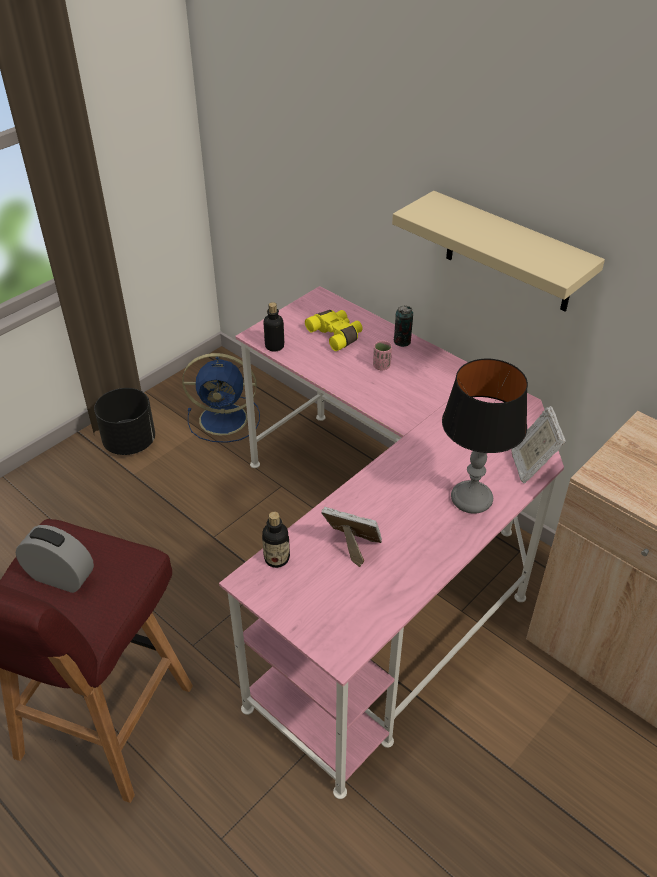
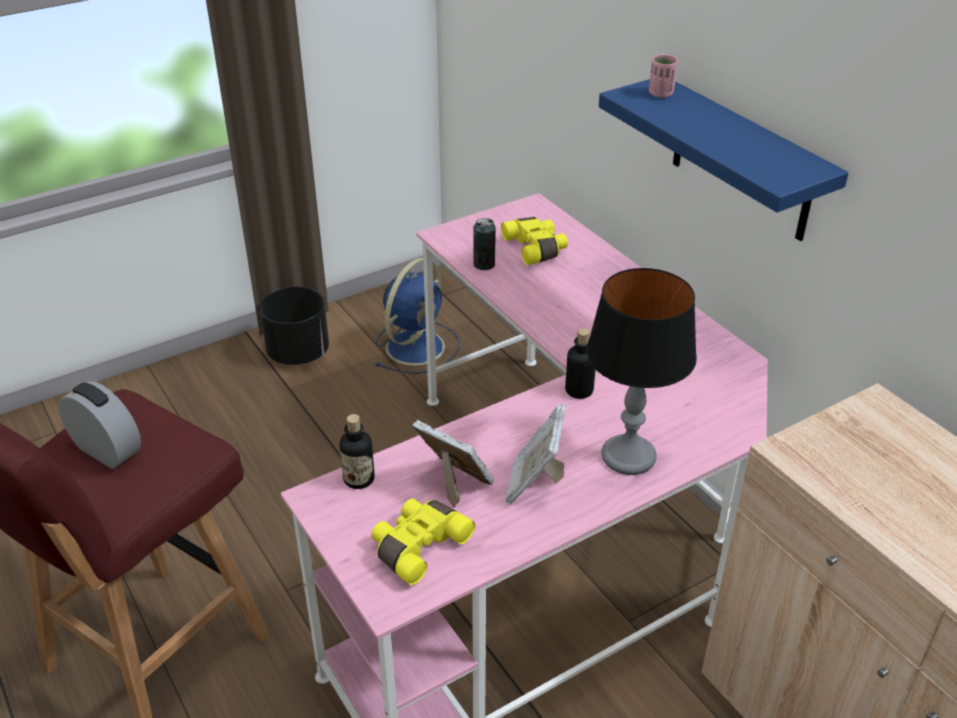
camera: 15 degrees right, 5 degrees down
blue fan [182,353,260,443] -> blue fan turned 75 degrees counterclockwise [375,258,460,374]
bottle [263,302,285,352] -> bottle moved to [565,328,595,399]
pink cup [373,341,392,370] -> pink cup moved to [649,54,678,98]
beige shelf [392,191,605,311] -> blue shelf [599,79,849,241]
can [394,306,413,347] -> can moved to [473,218,496,270]
picture frame [511,406,566,483] -> picture frame moved to [505,404,566,505]
none -> yellow binoculars [371,498,475,585]

